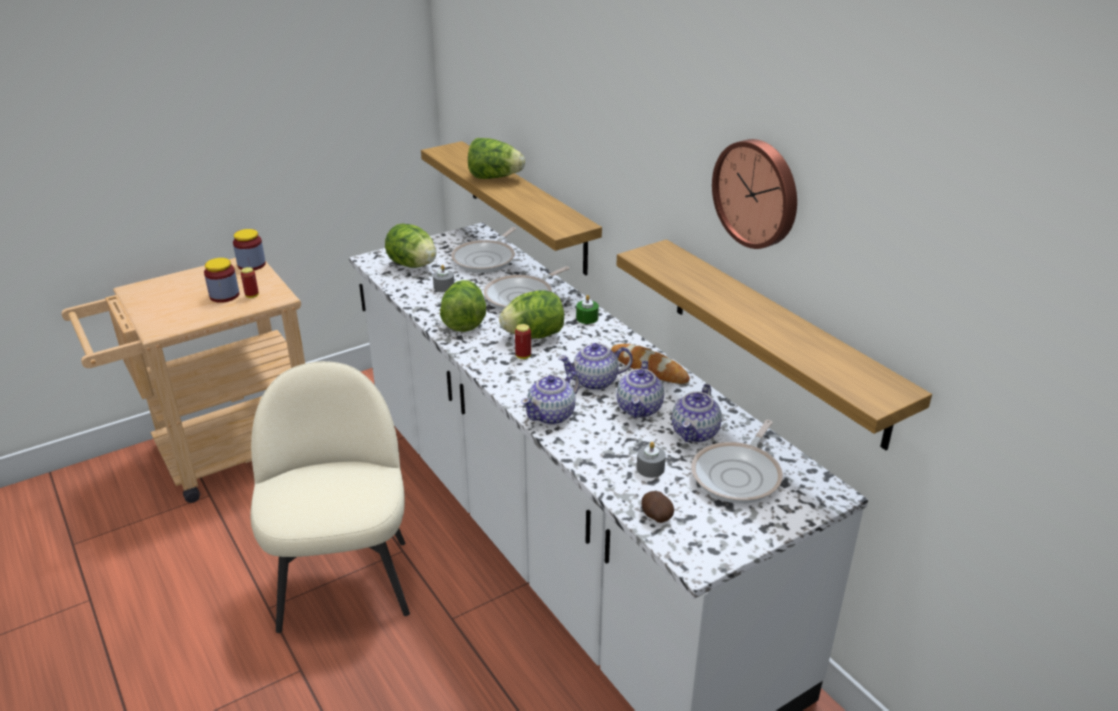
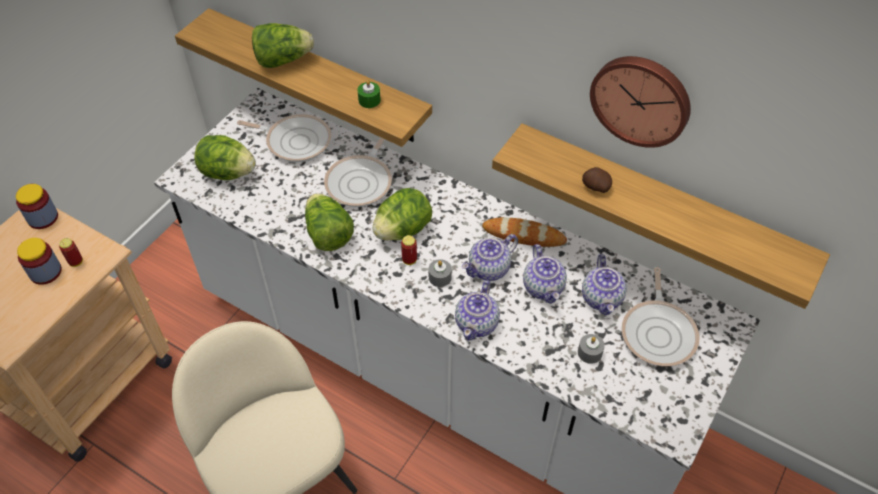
camera: 25 degrees left, 20 degrees up
grey candle [433,265,454,292] -> grey candle moved to [428,259,452,287]
frying pan [451,227,516,273] -> frying pan turned 75 degrees counterclockwise [237,114,331,162]
green candle [576,295,599,324] -> green candle moved to [357,80,381,108]
potato [641,491,674,523] -> potato moved to [582,167,612,193]

